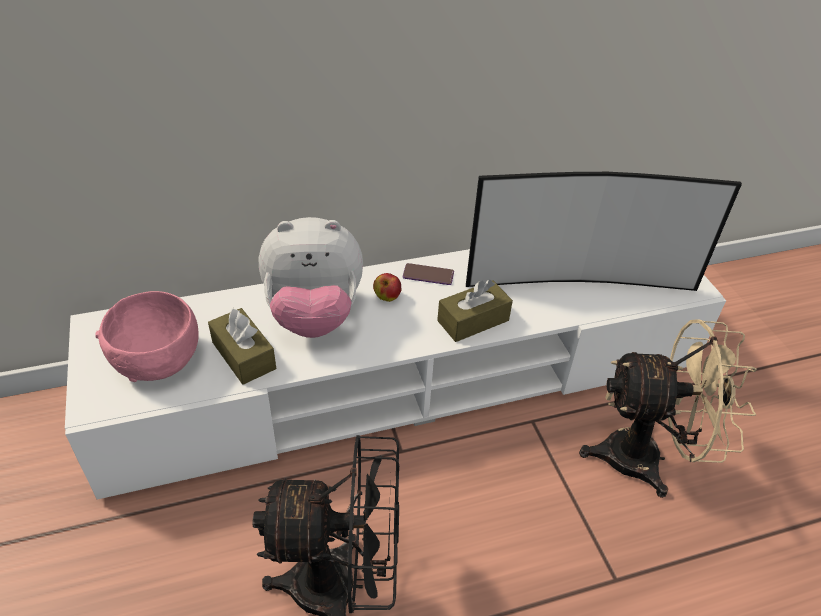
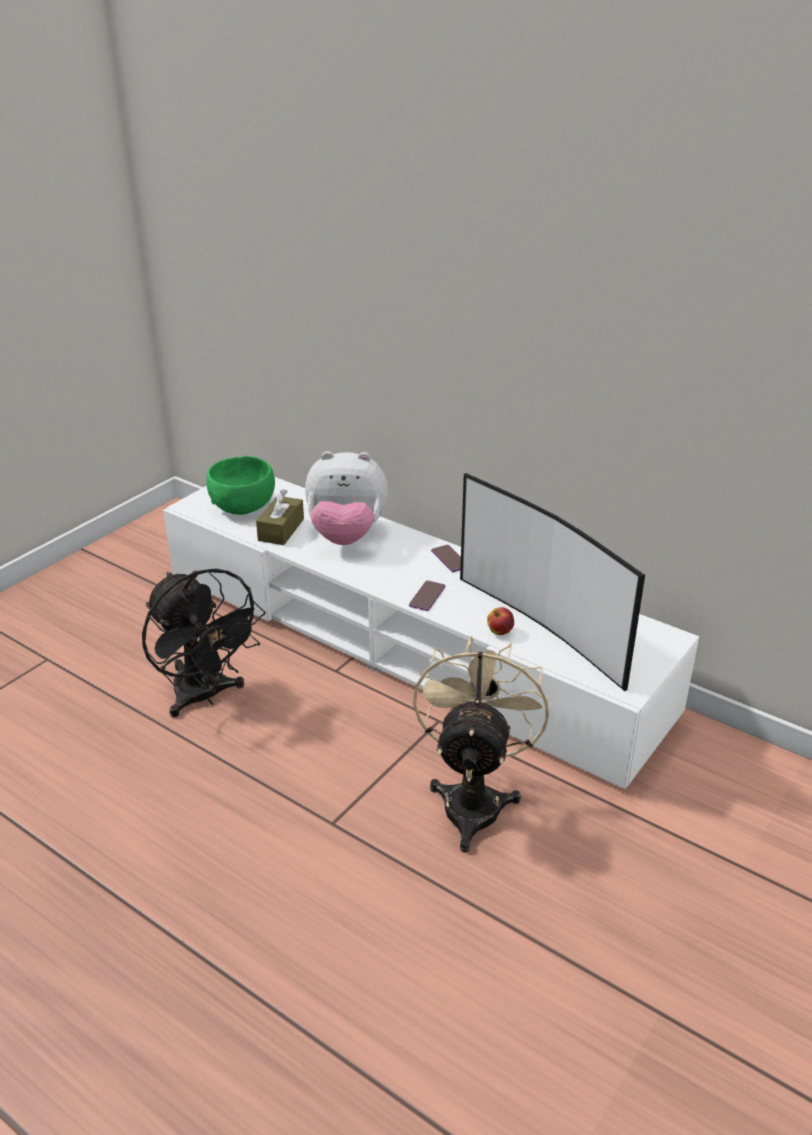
camera: 55 degrees right, 10 degrees down
pink bowl [95,291,199,382] -> green bowl [206,456,275,515]
plush toy [259,217,363,338] -> plush toy turned 45 degrees counterclockwise [305,451,388,545]
apple [373,273,401,302] -> apple moved to [487,607,514,635]
brown tissue box [437,280,513,342] -> phone [409,580,445,611]
beige fan [579,319,757,498] -> beige fan turned 135 degrees counterclockwise [413,636,550,852]

